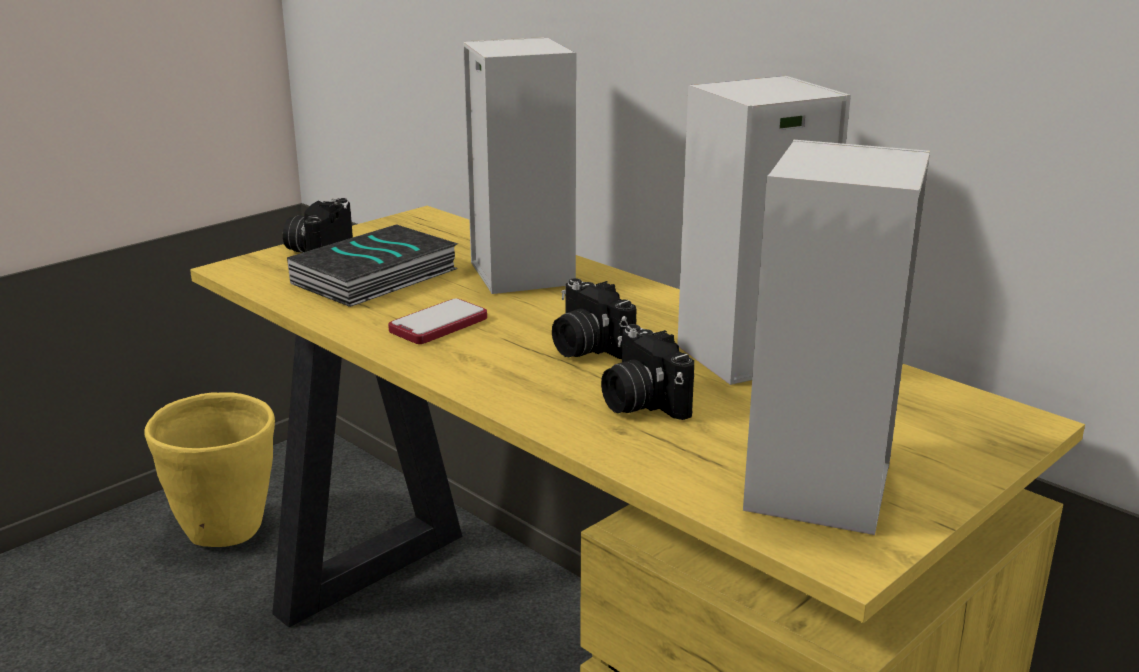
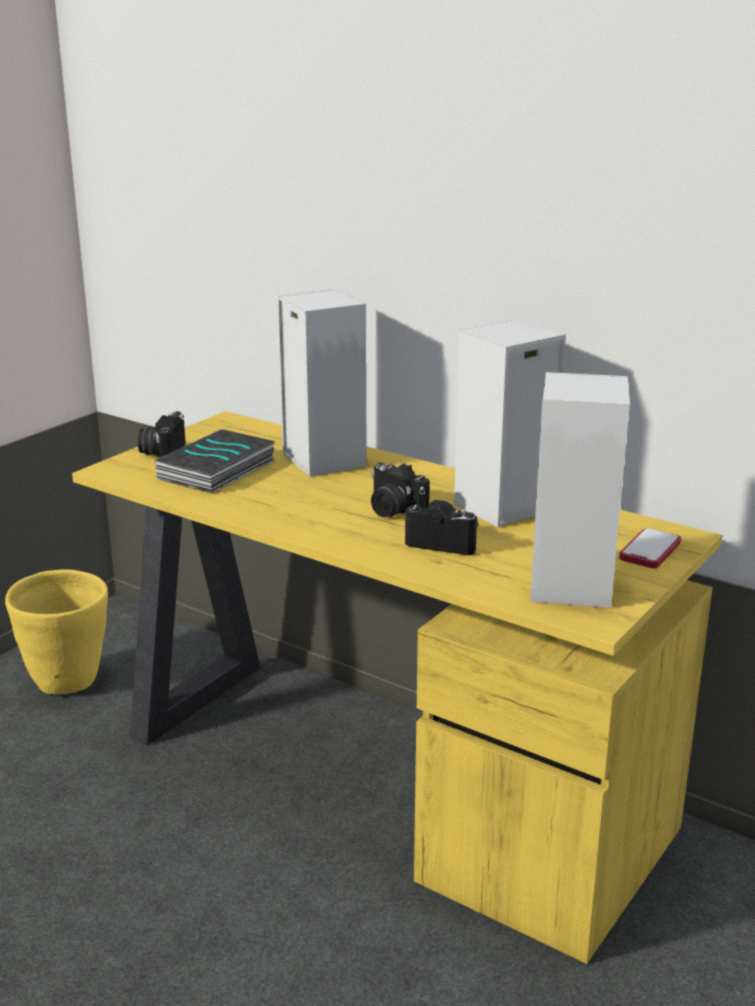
camera: 10 degrees left, 0 degrees up
phone [388,299,487,344] -> phone moved to [619,528,681,568]
camera [601,324,694,420] -> camera turned 150 degrees clockwise [405,500,479,555]

